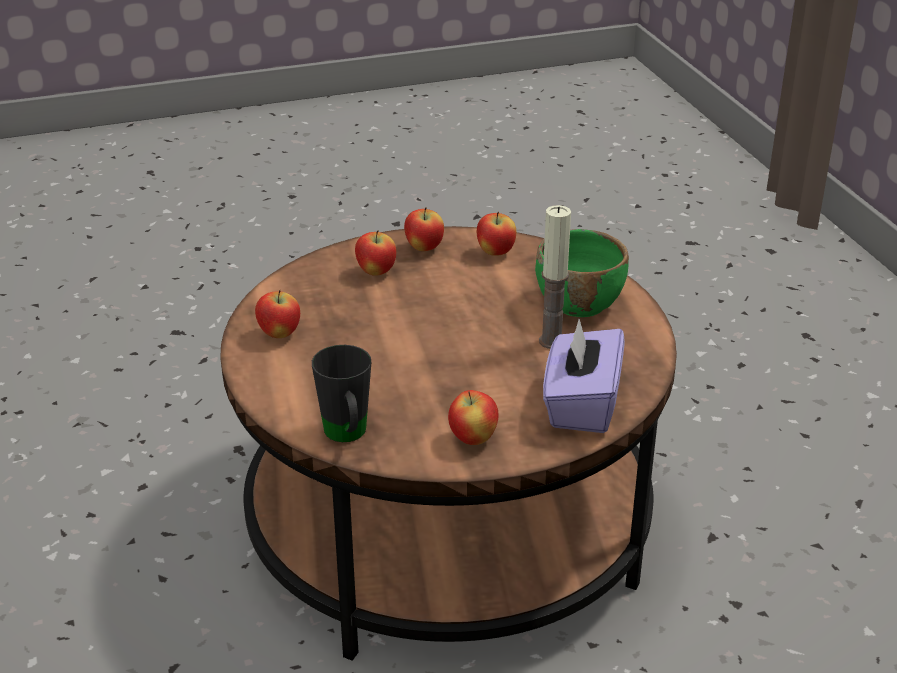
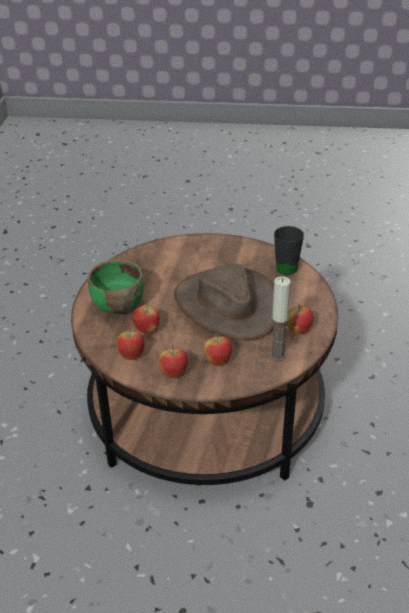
camera: 155 degrees left, 5 degrees up
apple [448,390,499,445] -> apple moved to [132,305,160,334]
candle [539,205,571,349] -> candle moved to [270,277,291,361]
purple tissue box [543,319,625,433] -> none
none -> brown hat [174,263,274,341]

